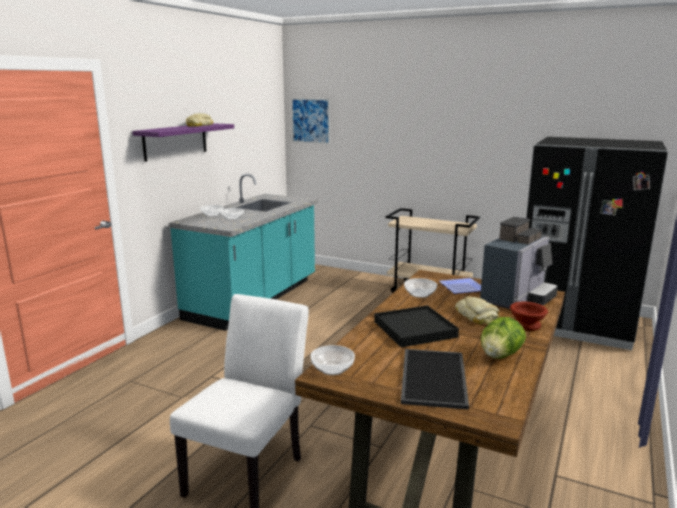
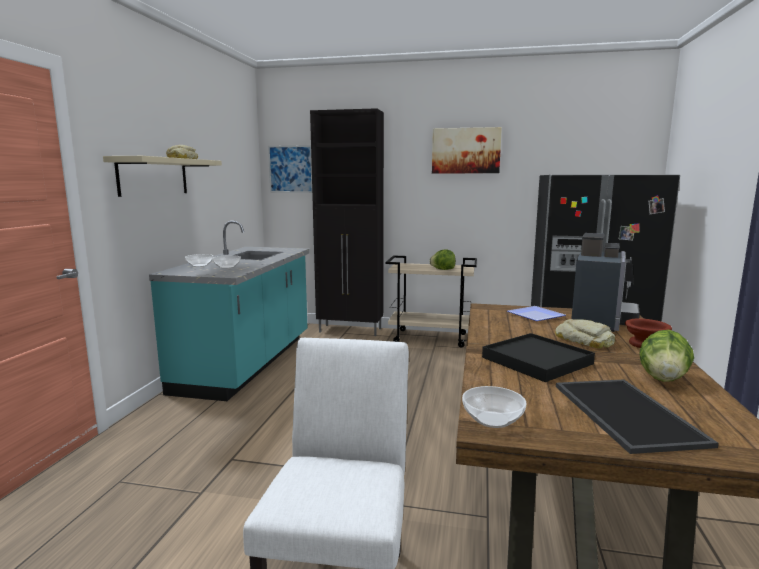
camera: 15 degrees left, 5 degrees down
purple shelf [132,123,234,162] -> beige shelf [103,156,222,197]
bowl [404,278,437,298] -> none
none -> black cabinet [310,108,384,336]
none -> lettuce [430,249,456,270]
none -> picture [432,127,502,173]

